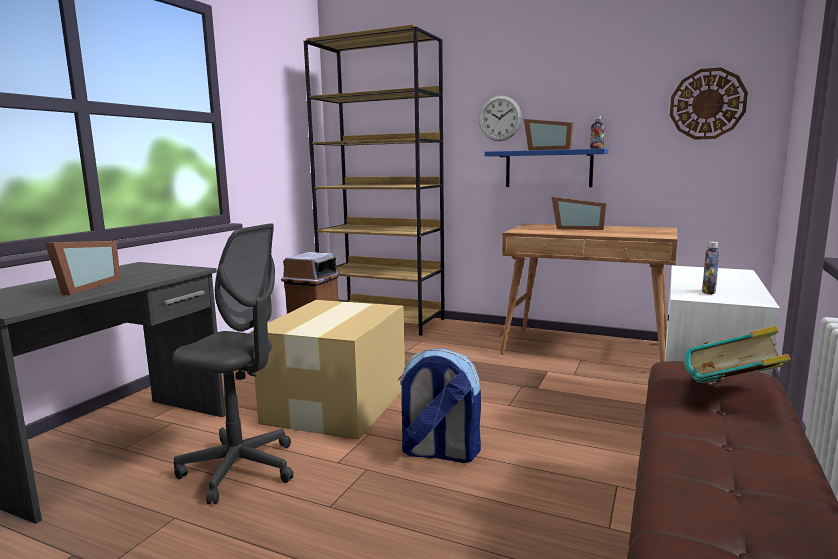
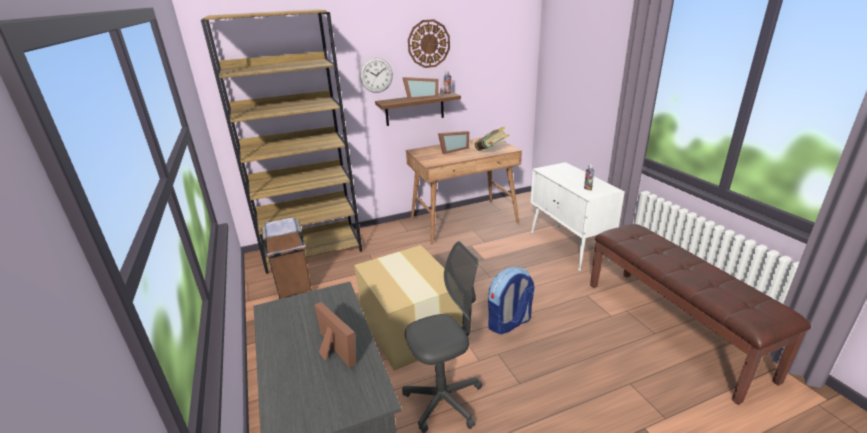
camera: 45 degrees left, 15 degrees up
blue shelf [485,149,609,187] -> brown shelf [375,92,461,126]
wall clock [670,67,748,140] -> wall clock moved to [408,19,450,68]
book [684,326,790,383] -> book moved to [475,127,509,151]

